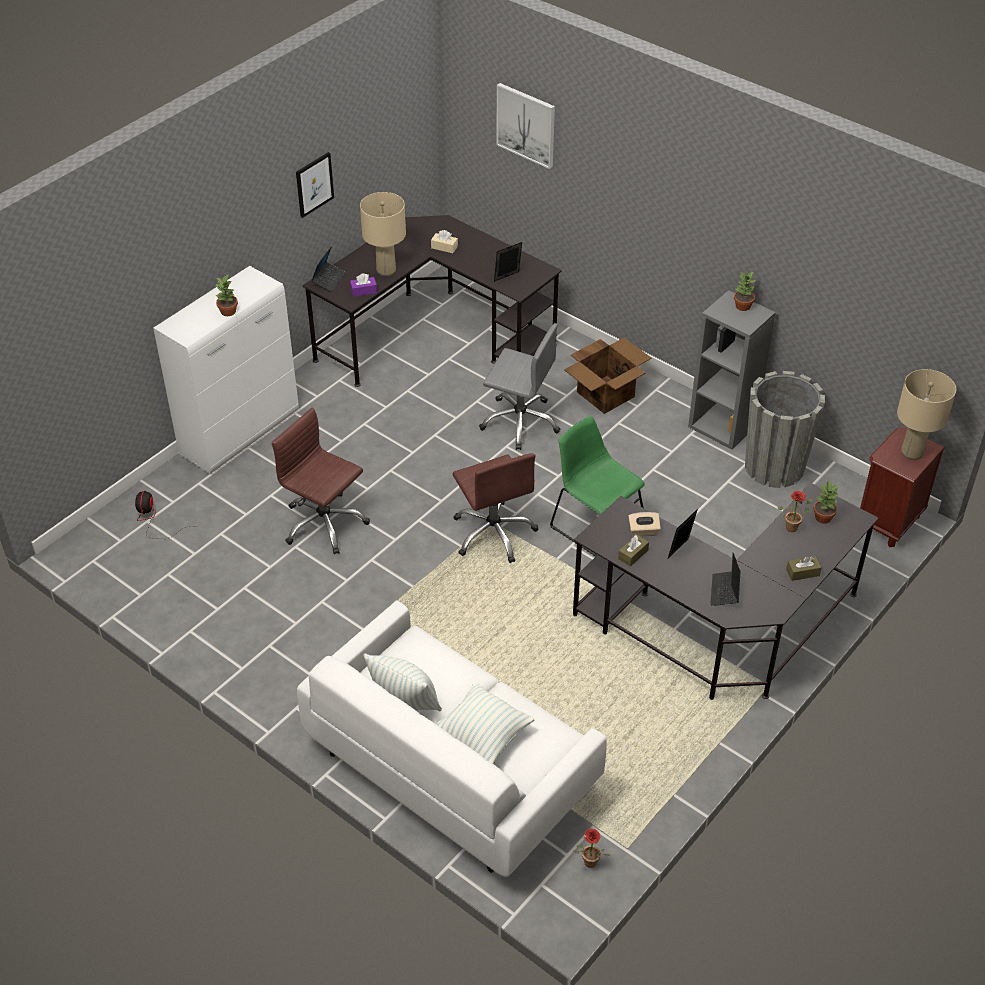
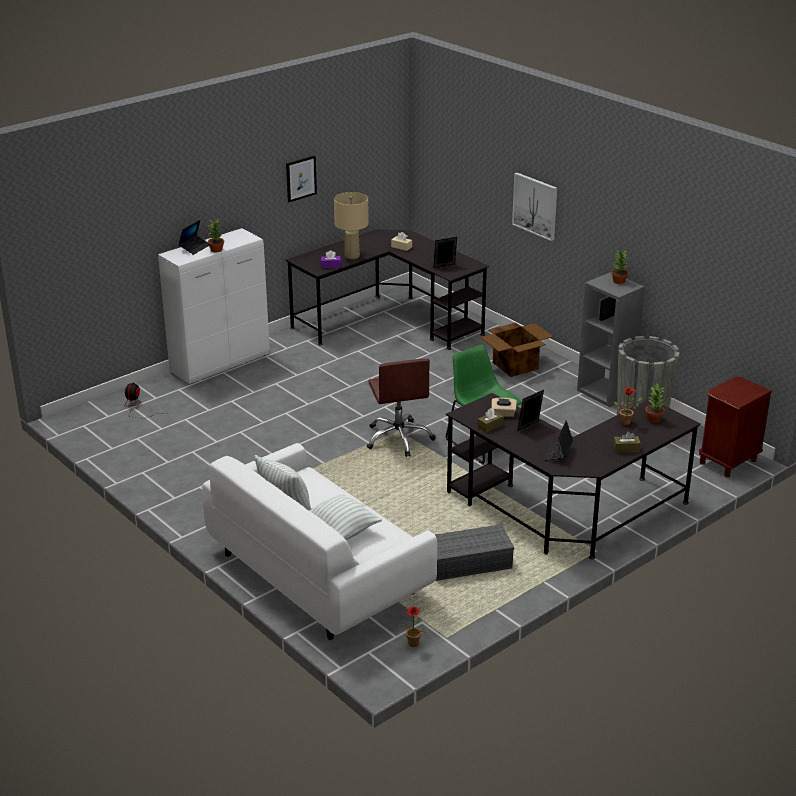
camera: 10 degrees right, 15 degrees down
brown office chair [272,407,370,555] -> none
laptop [311,246,346,292] -> laptop moved to [178,220,209,255]
grey office chair [479,323,560,450] -> none
picture [497,83,555,169] -> picture moved to [512,173,557,241]
beige table lamp [897,369,956,460] -> none
none -> grey storage box [435,524,514,581]

